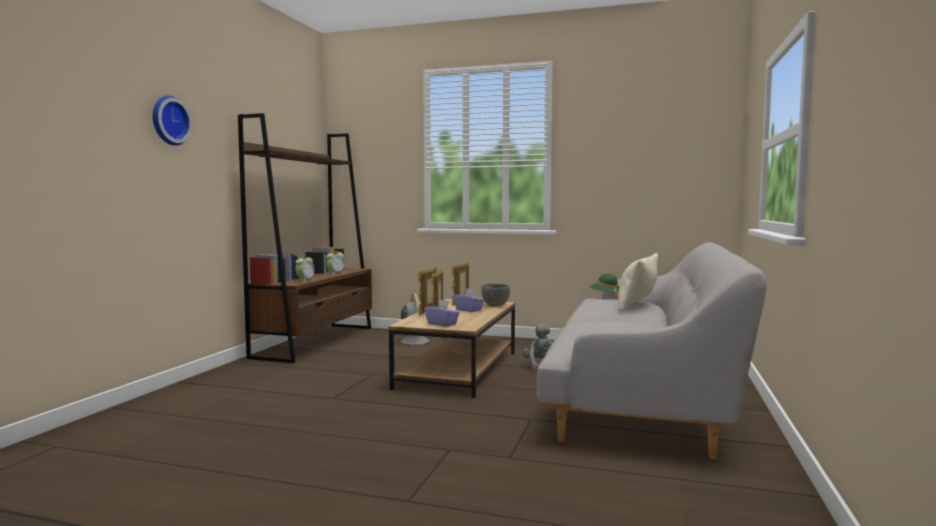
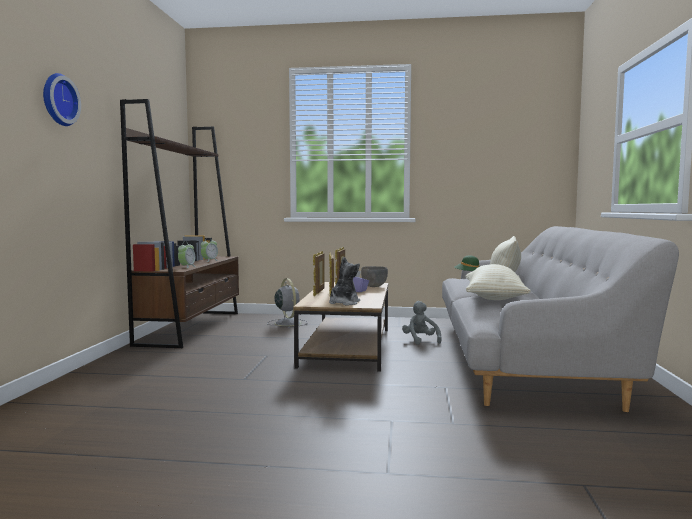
camera: 10 degrees left, 0 degrees up
purple tissue box [425,300,460,327] -> plush toy [329,257,360,306]
none -> beige pillow [465,264,531,300]

